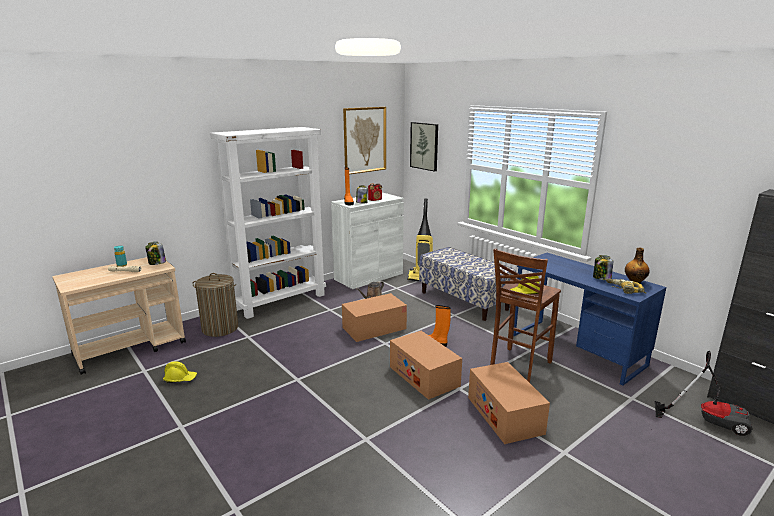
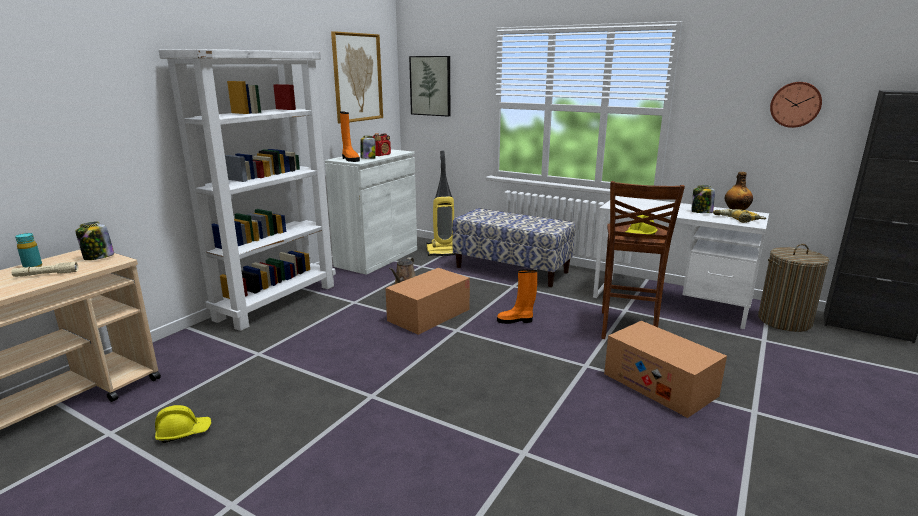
camera: 20 degrees left, 0 degrees up
laundry basket [193,273,238,337] -> laundry basket moved to [758,244,829,332]
cardboard box [390,331,462,400] -> none
blue desk [513,253,666,386] -> white desk [593,196,769,329]
vacuum cleaner [655,351,752,436] -> none
none -> wall clock [770,82,822,128]

